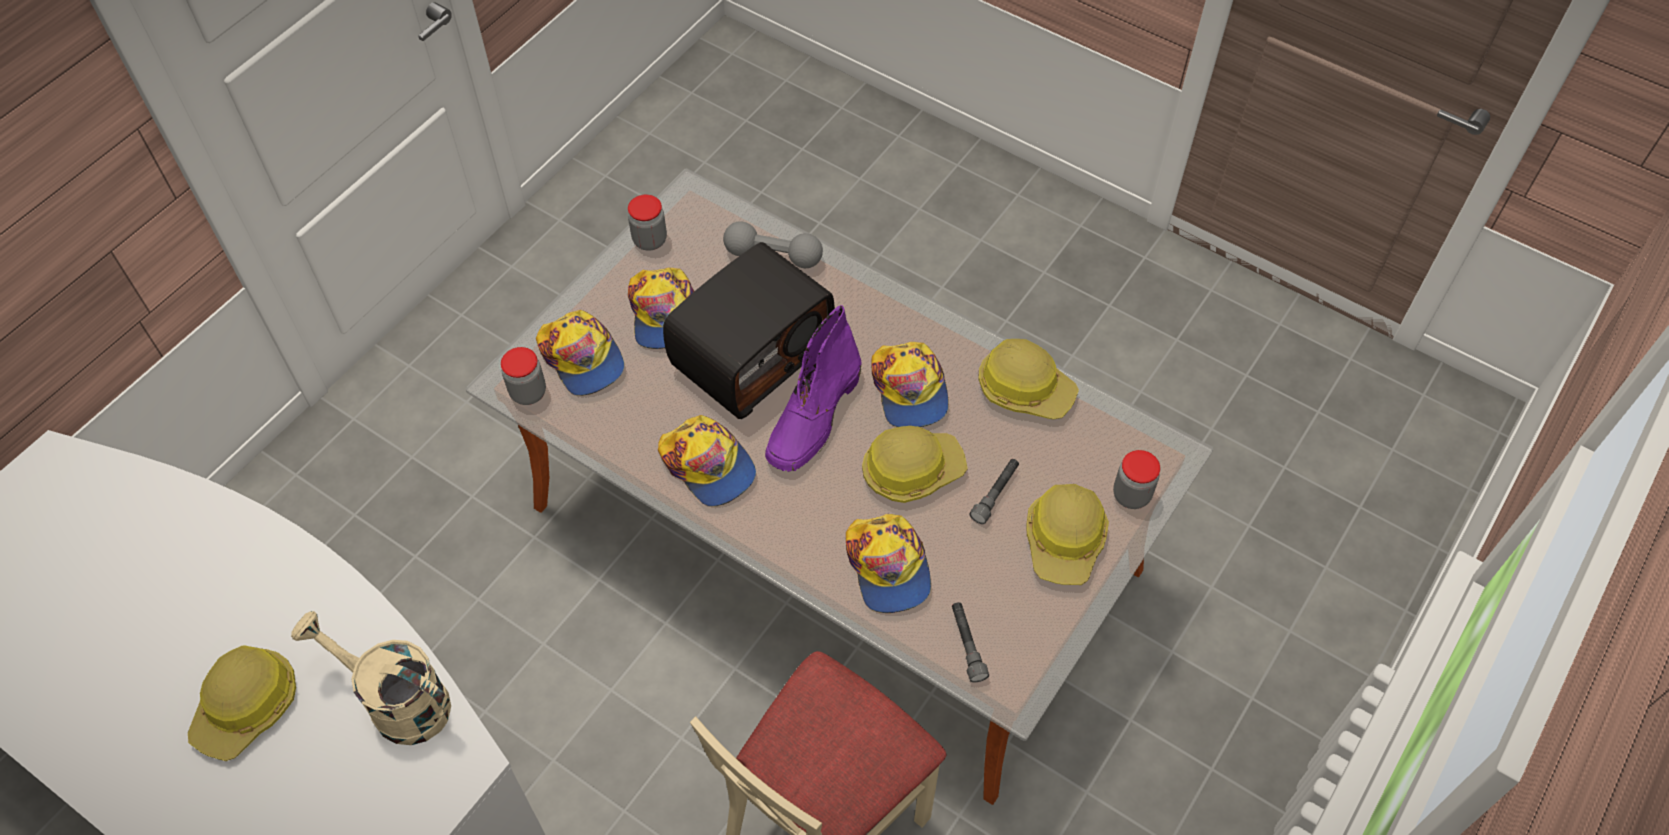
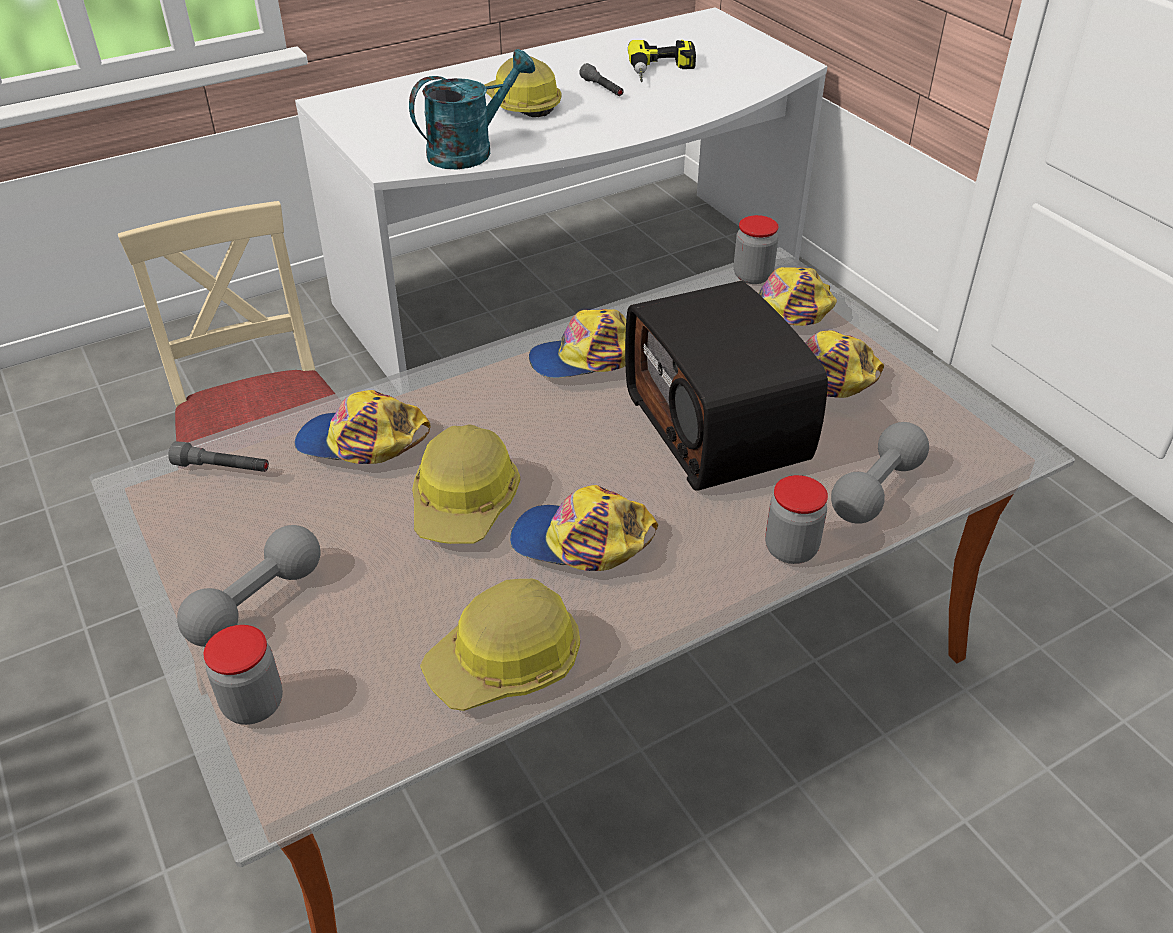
camera: 115 degrees right, 15 degrees down
beige watering can [291,611,451,745] -> turquoise watering can [409,49,535,169]
jar [628,194,667,251] -> jar moved to [765,475,828,564]
purple boot [765,305,861,472] -> none
grey flashlight [969,459,1019,524] -> grey flashlight moved to [579,63,623,96]
hard hat [1026,484,1109,585] -> grey dumbbell [177,525,321,647]
none -> power drill [628,40,696,82]

